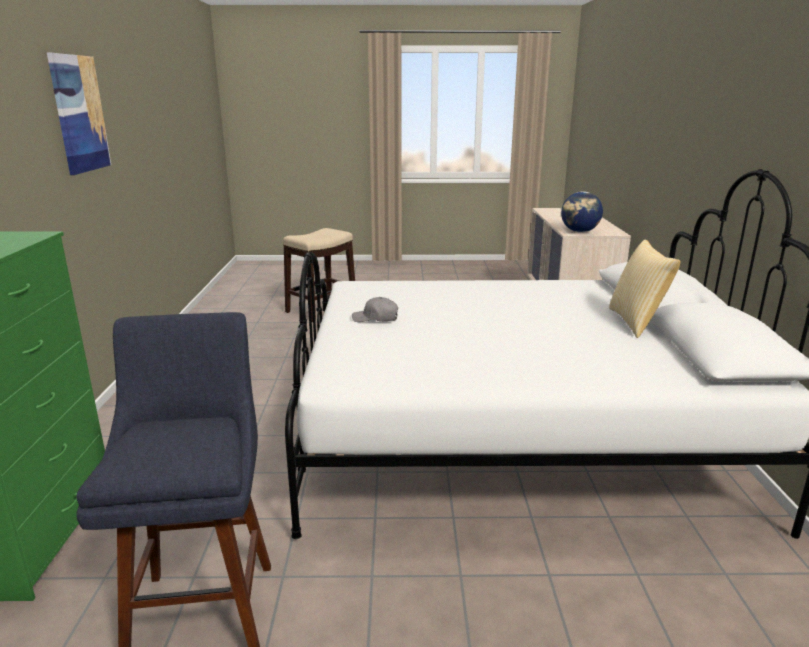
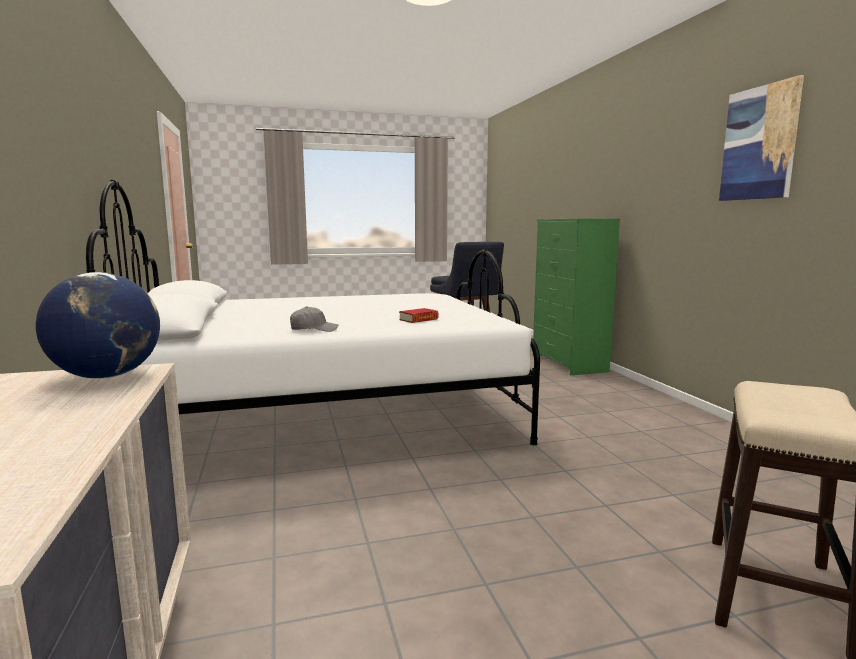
camera: 165 degrees right, 10 degrees down
grey cap [352,297,398,322] -> grey cap moved to [290,306,338,332]
pillow [609,240,681,338] -> none
none -> book [399,308,439,323]

